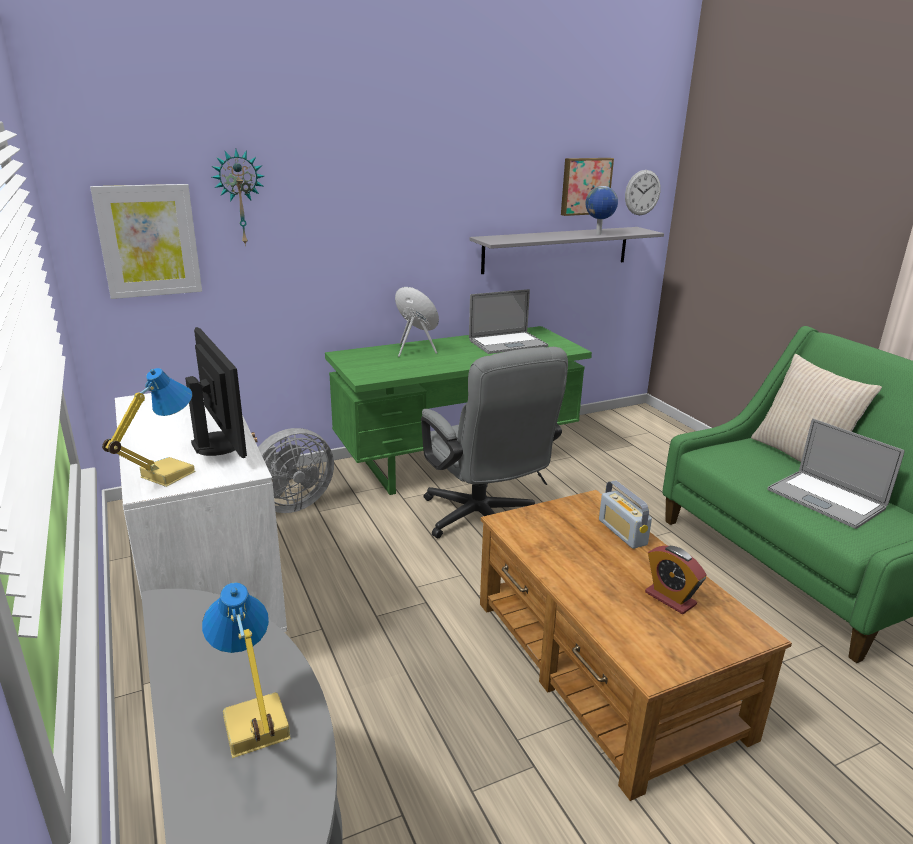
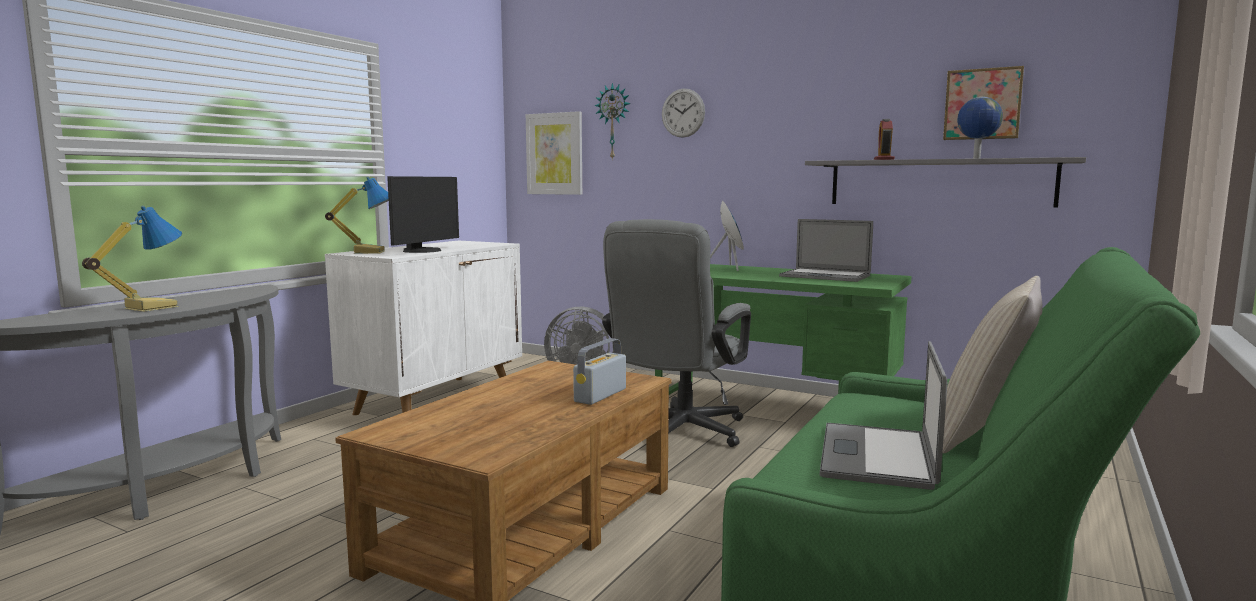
camera: 55 degrees right, 15 degrees down
wall clock [625,170,661,215] -> wall clock moved to [662,88,705,138]
alarm clock [645,546,707,614] -> alarm clock moved to [874,119,895,160]

